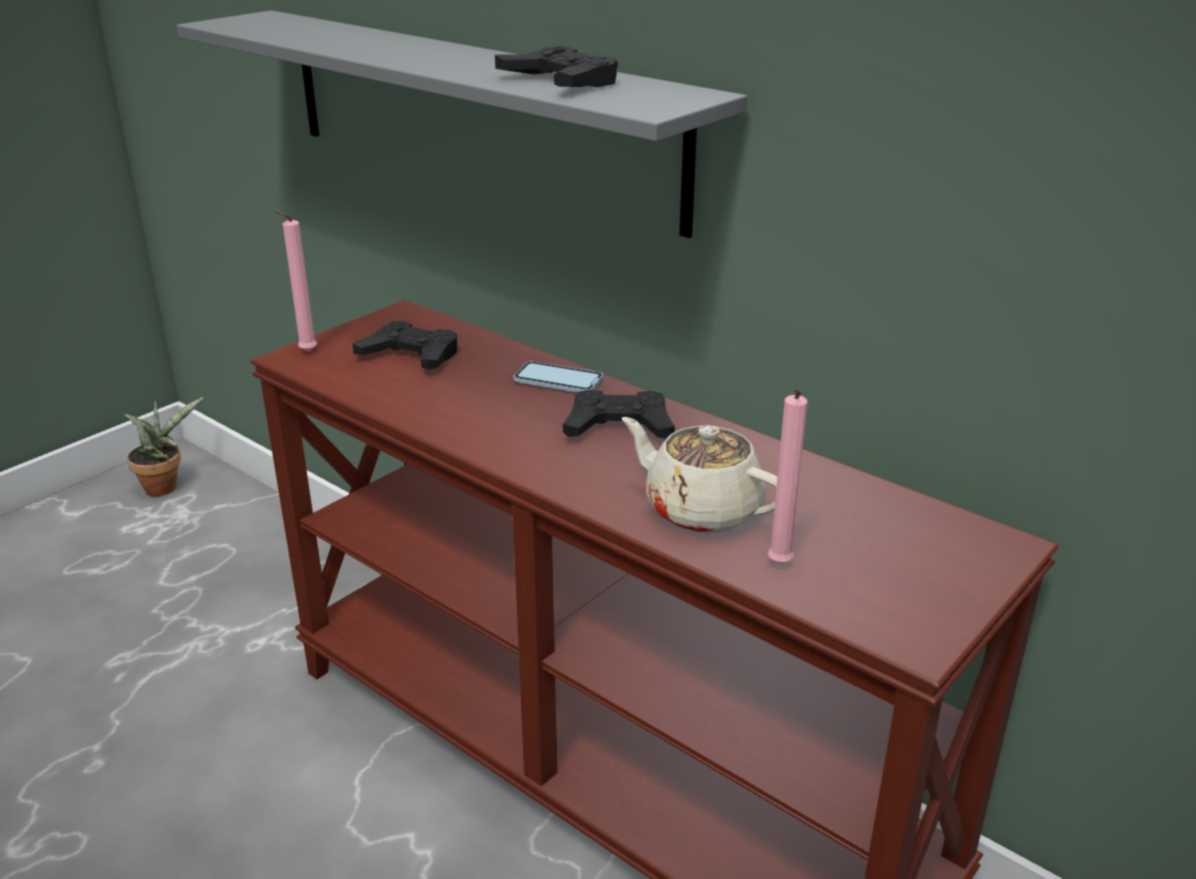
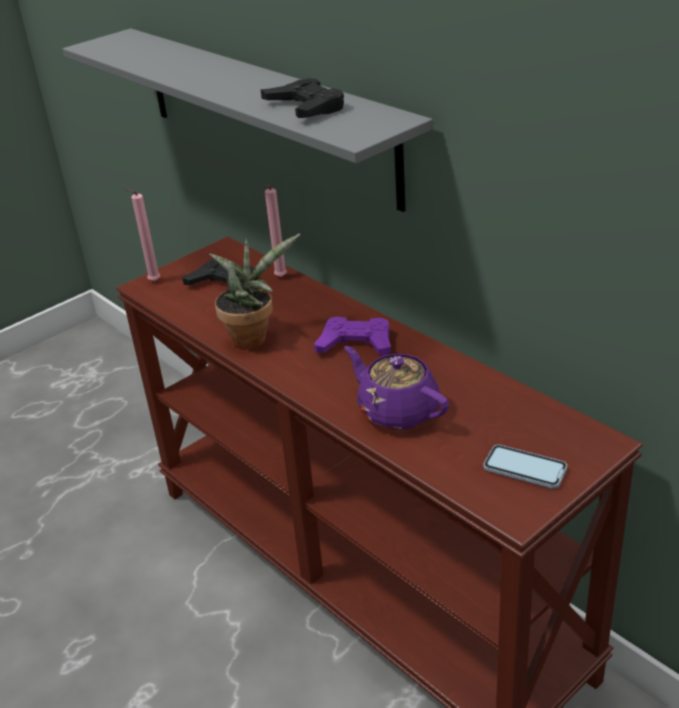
camera: 10 degrees right, 5 degrees up
potted plant [124,397,203,496] -> potted plant moved to [209,234,300,349]
phone [514,361,603,393] -> phone moved to [483,445,567,489]
black game controller [563,390,675,439] -> purple game controller [314,316,391,355]
beige teapot [622,417,778,533] -> purple teapot [344,346,449,430]
pink candle [768,389,807,564] -> pink candle moved to [264,185,287,277]

